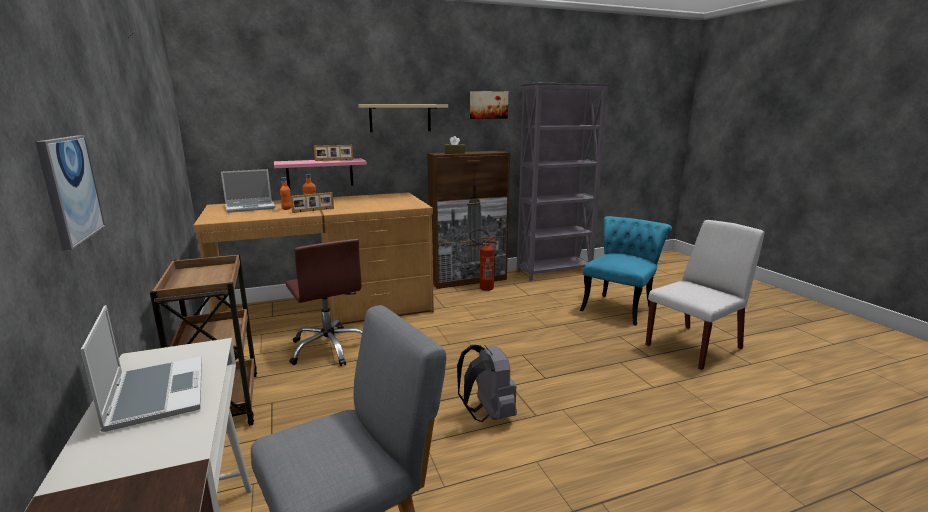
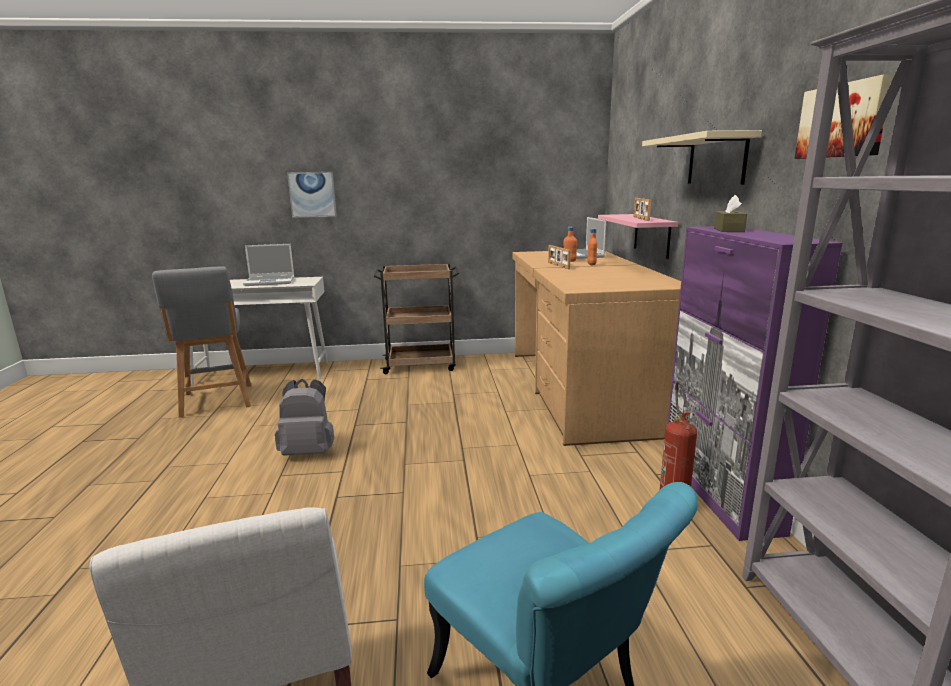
camera: 105 degrees right, 0 degrees up
brown office chair [286,239,362,366] -> none
brown cabinet [427,151,510,289] -> purple cabinet [668,226,842,541]

